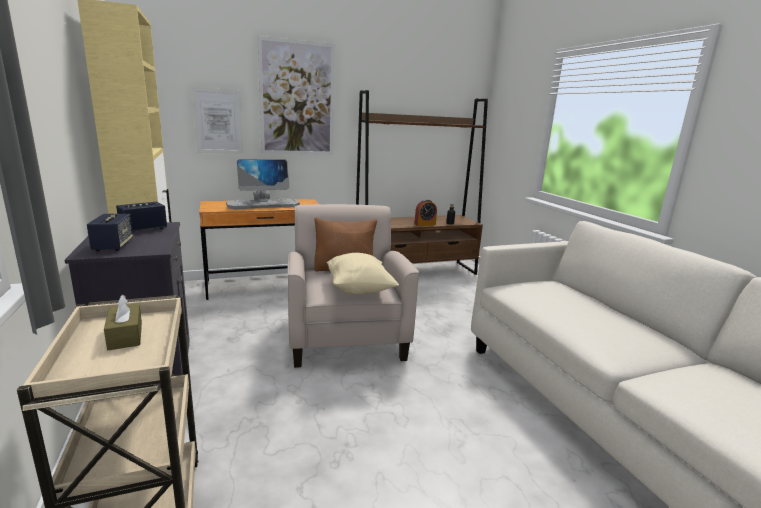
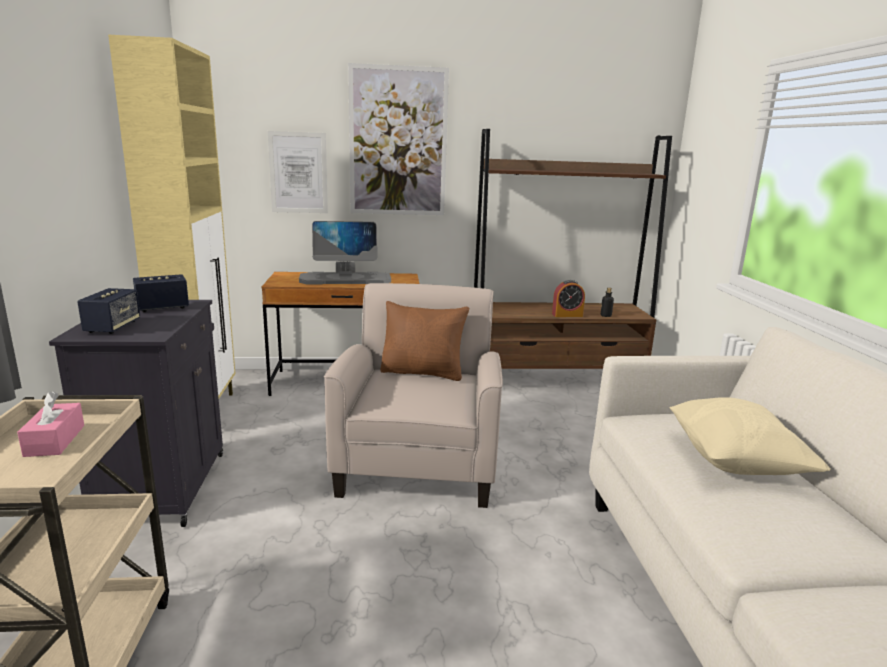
camera: 15 degrees right, 0 degrees up
brown tissue box [104,294,142,350] -> pink tissue box [17,391,84,457]
beige pillow [326,253,399,294] -> beige pillow moved to [669,397,830,475]

